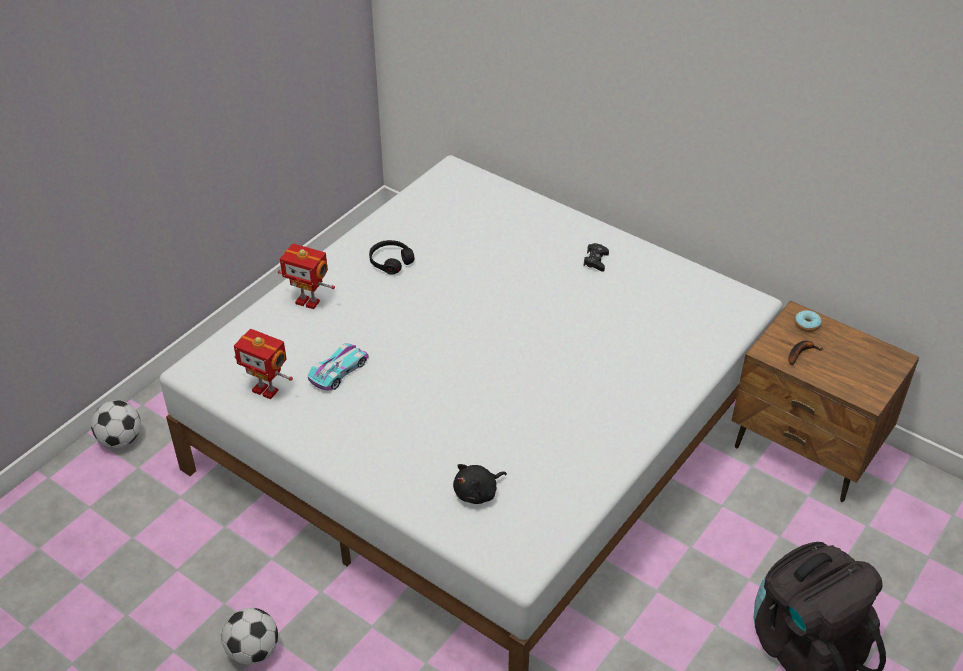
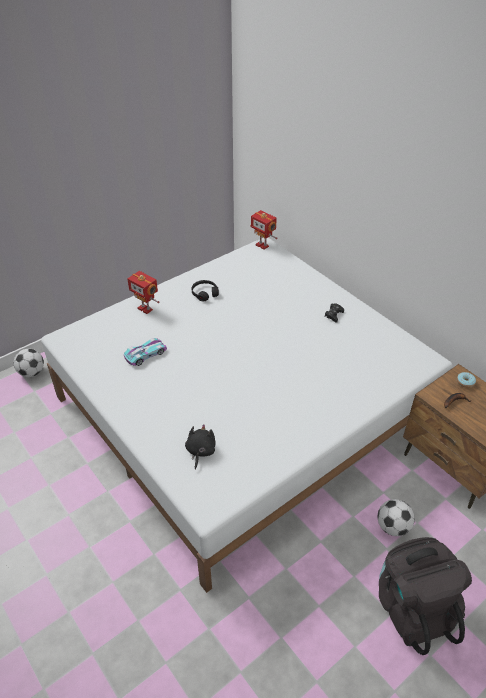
camera: 15 degrees right, 0 degrees up
football [221,608,278,665] -> football moved to [378,499,415,536]
toy robot [234,329,293,399] -> toy robot moved to [250,210,278,250]
black plush toy [453,464,507,504] -> black plush toy turned 120 degrees clockwise [185,424,216,470]

